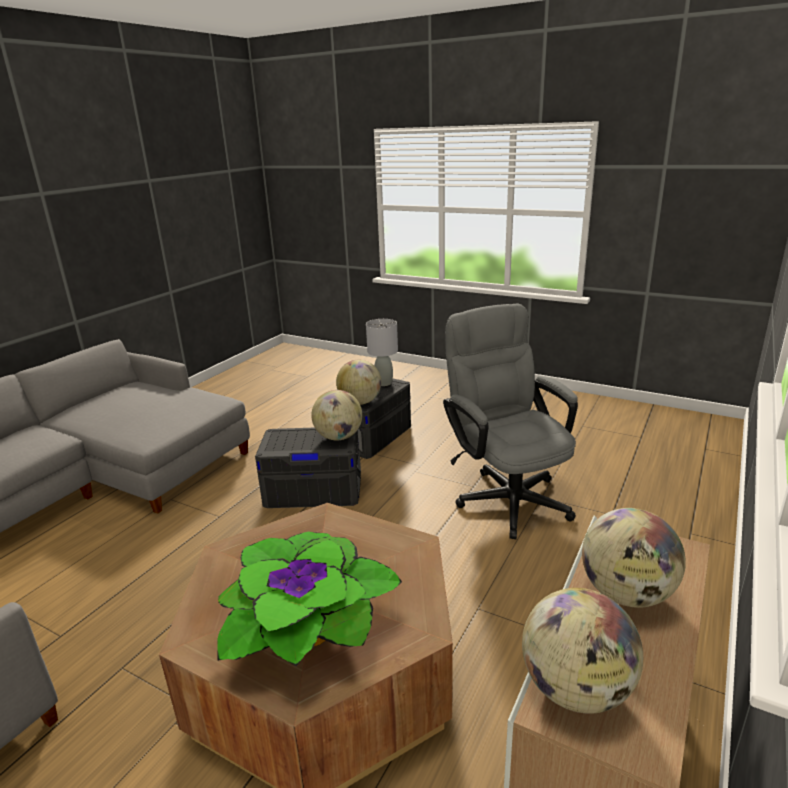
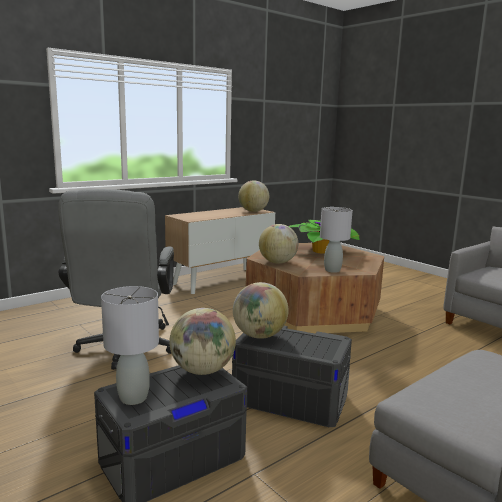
camera: 160 degrees left, 10 degrees down
globe [582,508,686,608] -> globe moved to [259,224,298,264]
none -> grey table lamp [320,207,353,273]

